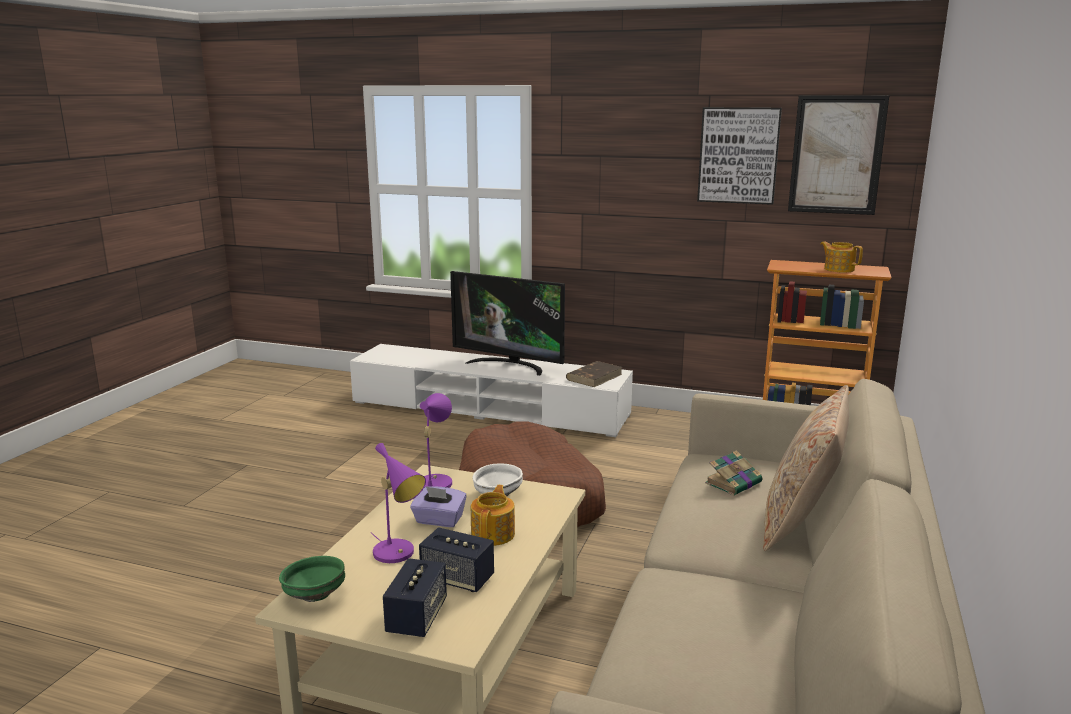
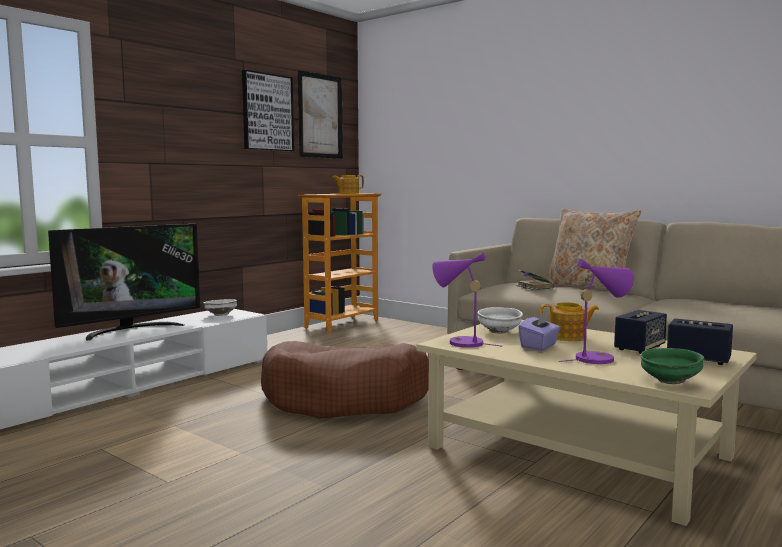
camera: 70 degrees left, 10 degrees down
teapot [471,485,515,546] -> teapot turned 150 degrees clockwise [540,302,599,341]
brown book [566,361,622,387] -> white bowl [204,299,237,316]

